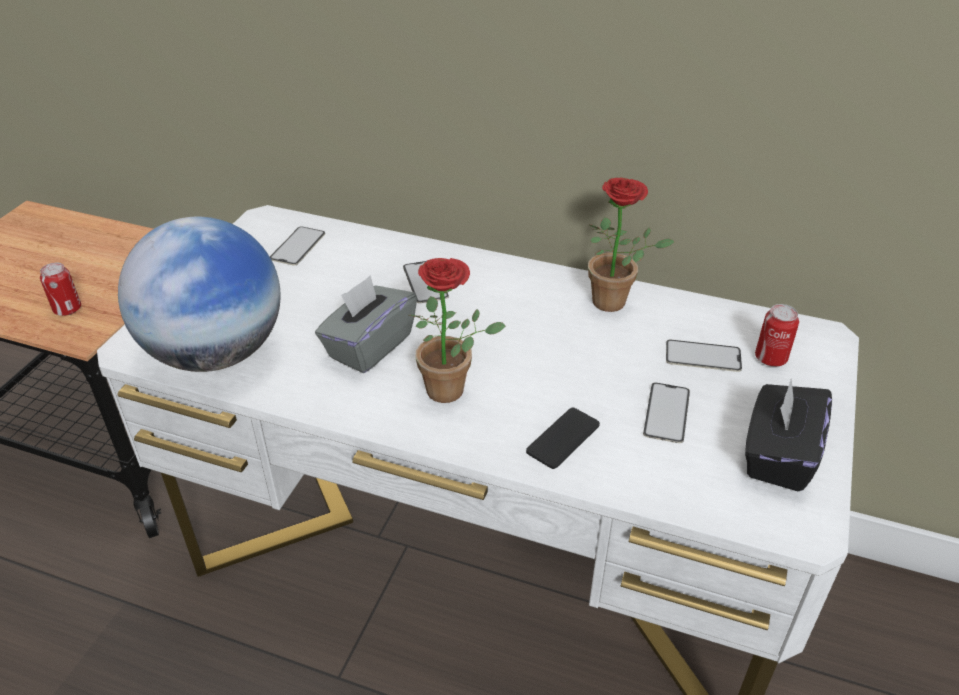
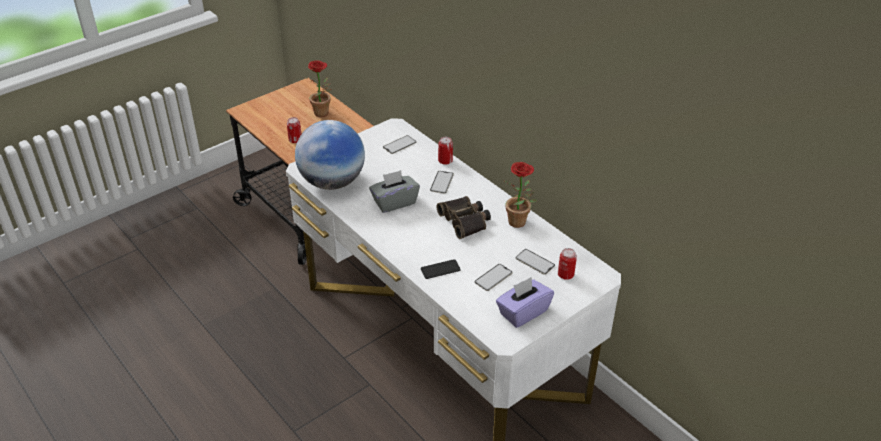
camera: 30 degrees right, 0 degrees up
potted plant [409,258,506,403] -> potted plant moved to [305,60,332,117]
black tissue box [745,378,832,491] -> purple tissue box [496,277,554,328]
none -> binoculars [437,196,491,239]
none -> can [438,137,453,165]

